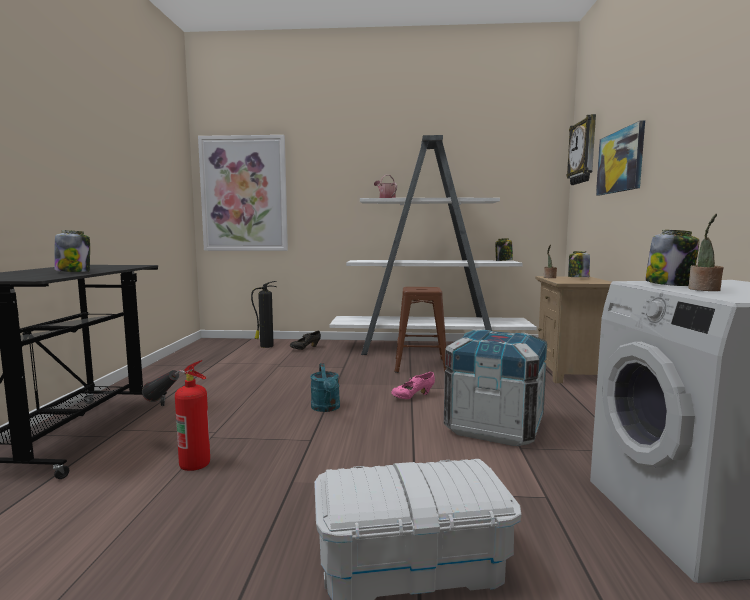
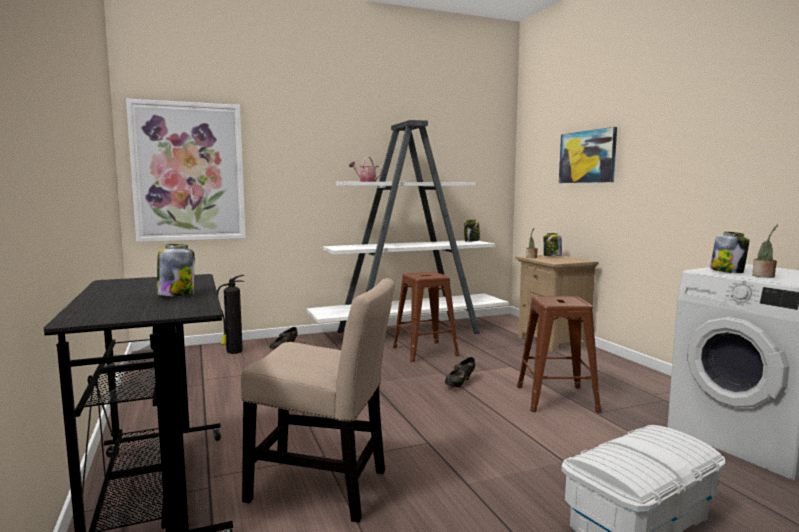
camera: 25 degrees left, 0 degrees up
fire extinguisher [142,360,210,471] -> beige chair [241,278,395,523]
turquoise watering can [310,363,340,412] -> none
pink shoe [391,372,435,399] -> black shoe [445,357,475,387]
crate [444,329,547,446] -> brown stool [517,296,602,413]
wall clock [566,114,596,185] -> none

